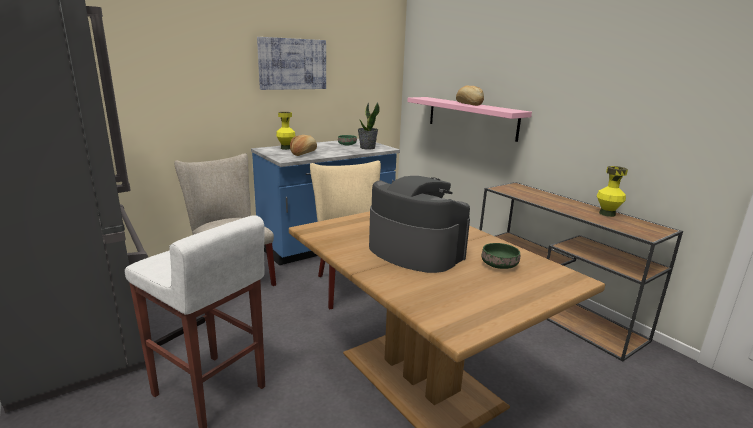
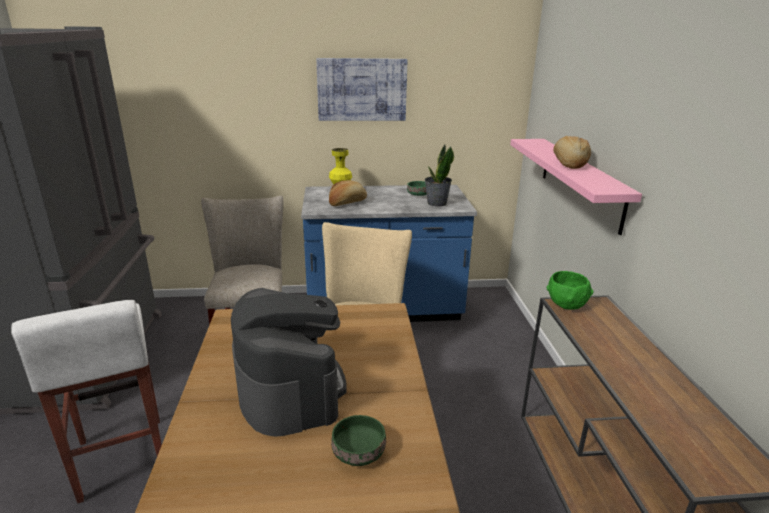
camera: 30 degrees right, 5 degrees up
yellow vase [597,166,628,217] -> none
none -> green bowl [547,271,593,310]

